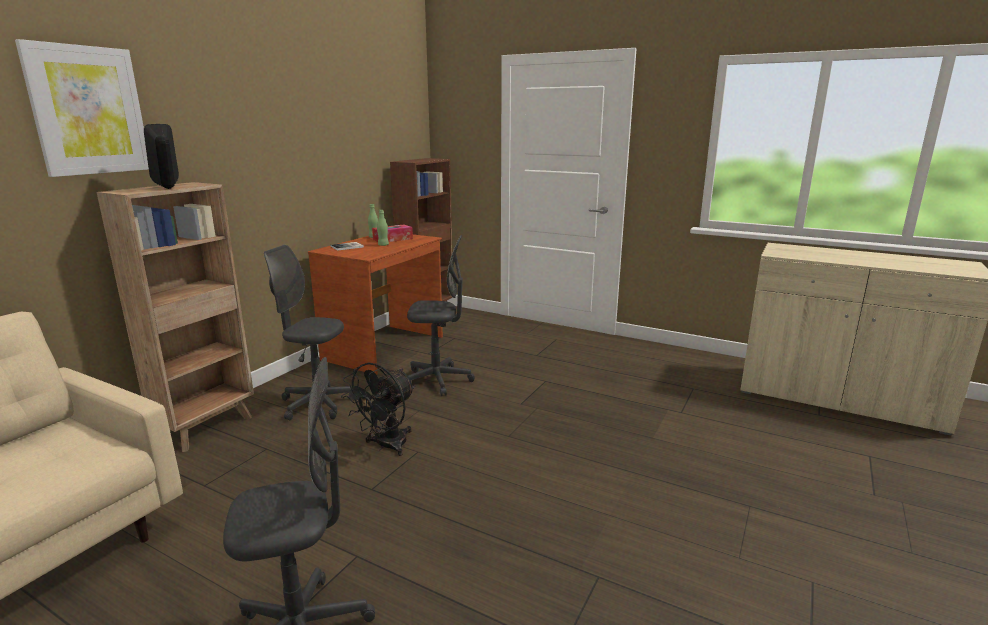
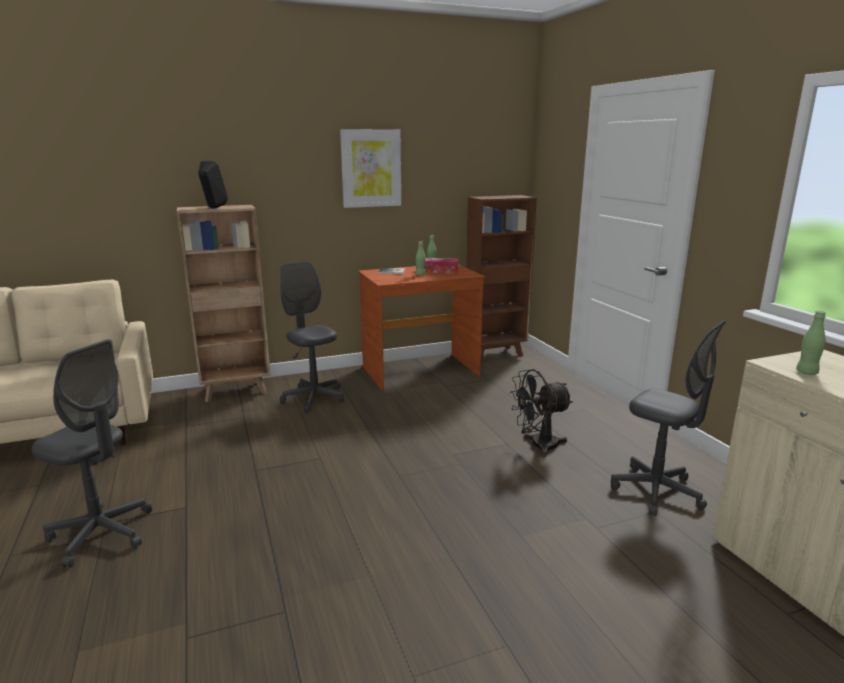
camera: 40 degrees right, 0 degrees up
picture [15,39,149,177] -> picture moved to [340,129,401,208]
black fan [341,362,415,456] -> black fan moved to [509,369,573,457]
grey office chair [407,235,475,396] -> grey office chair moved to [611,320,727,516]
none -> green bottle [796,311,826,375]

